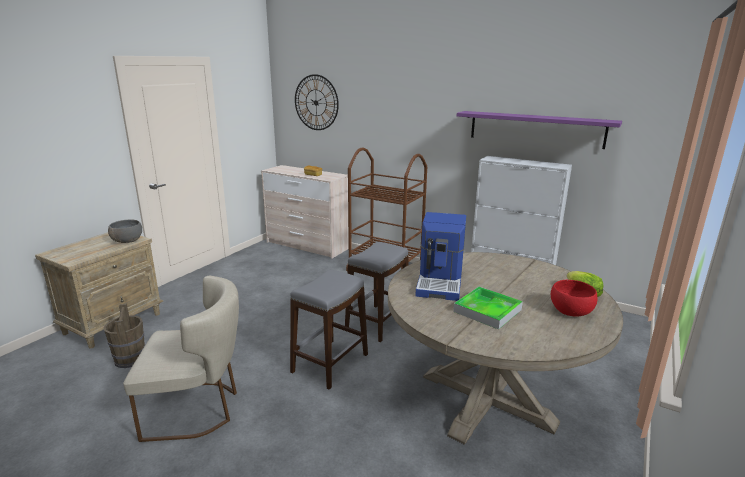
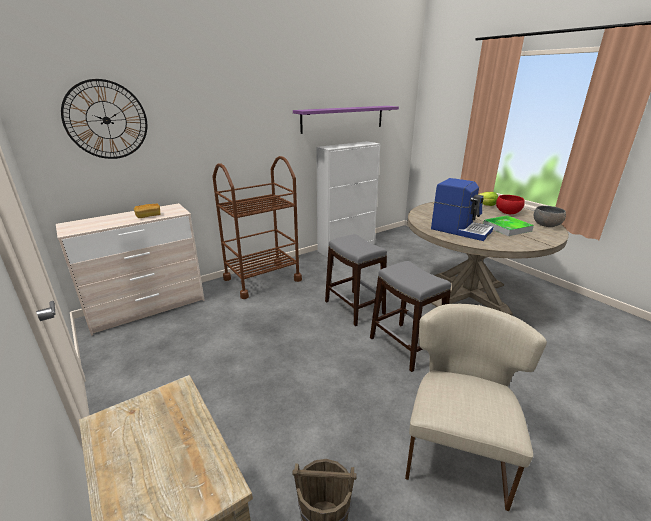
camera: 65 degrees left, 5 degrees up
grey bowl [108,220,142,243] -> grey bowl moved to [534,206,566,227]

